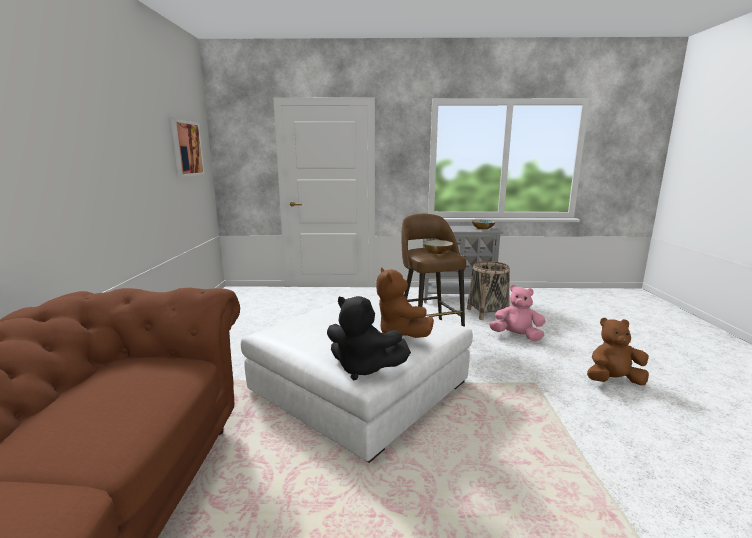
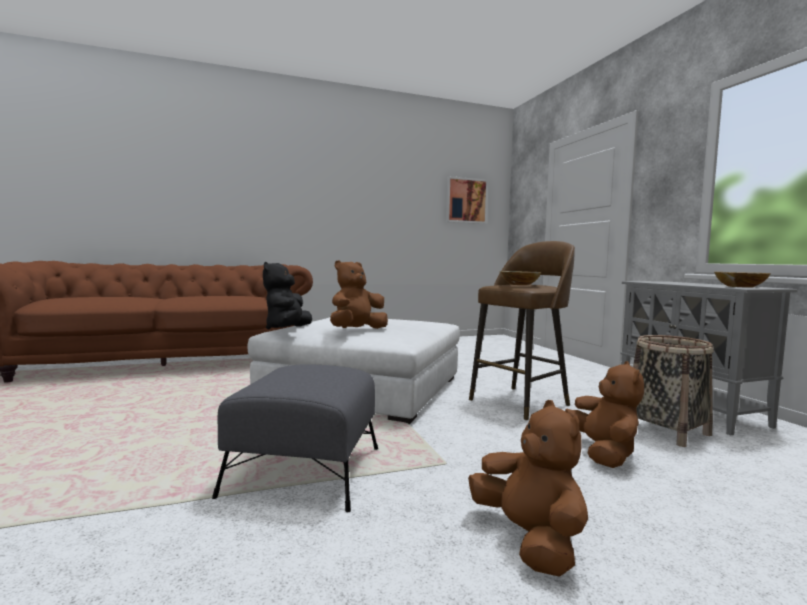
camera: 70 degrees right, 10 degrees down
pink plush toy [489,285,545,341] -> brown plush toy [565,361,644,468]
none -> grey ottoman [212,364,378,512]

